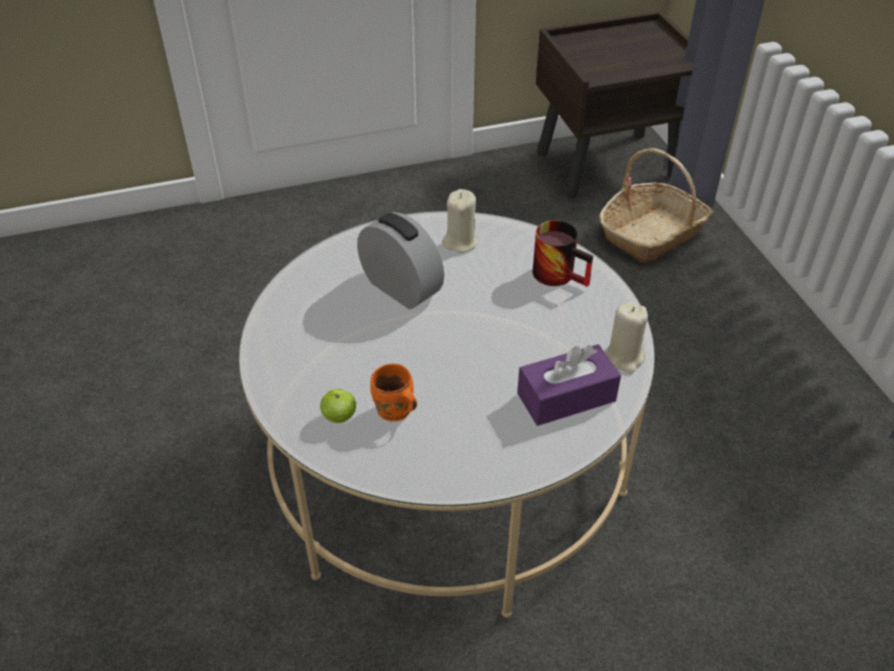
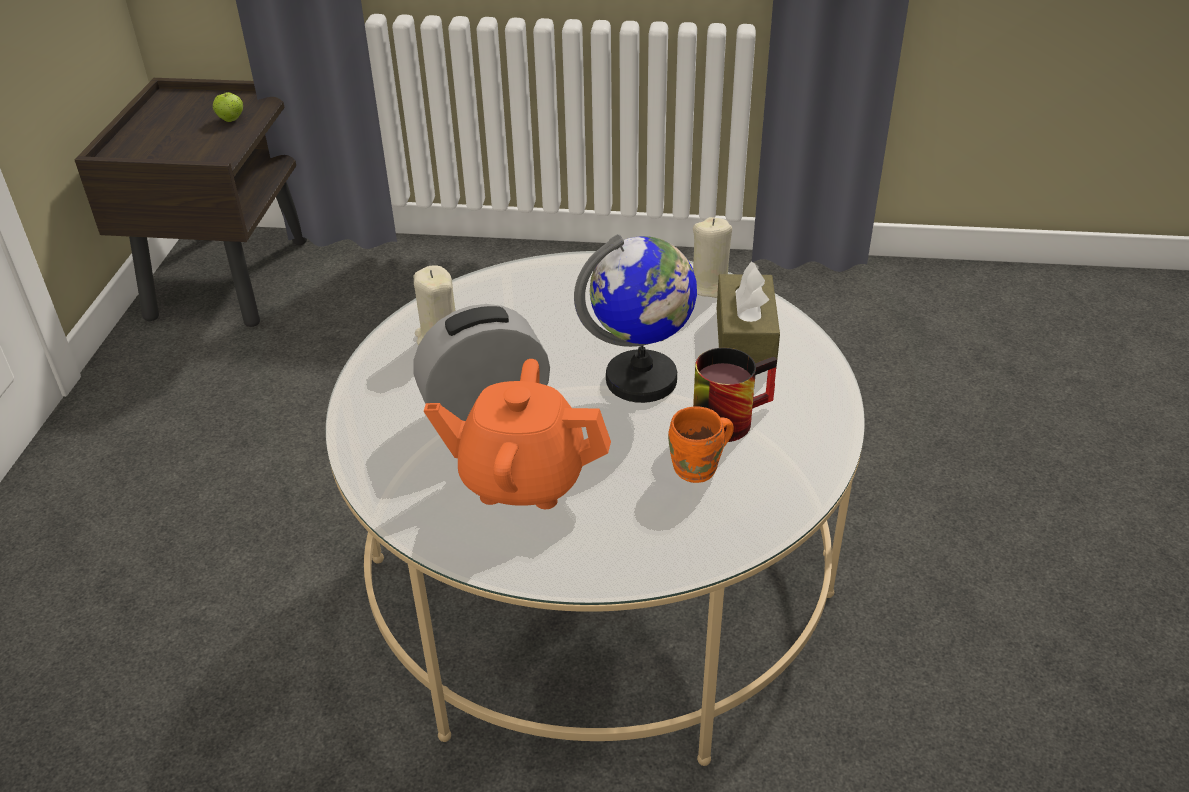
camera: 65 degrees left, 5 degrees down
apple [320,389,356,423] -> apple moved to [213,92,243,122]
purple tissue box [517,344,621,426] -> brown tissue box [717,261,780,368]
mug [532,220,593,287] -> mug moved to [693,348,777,442]
basket [599,148,713,263] -> none
none -> orange teapot [424,359,611,509]
none -> globe [574,234,697,403]

